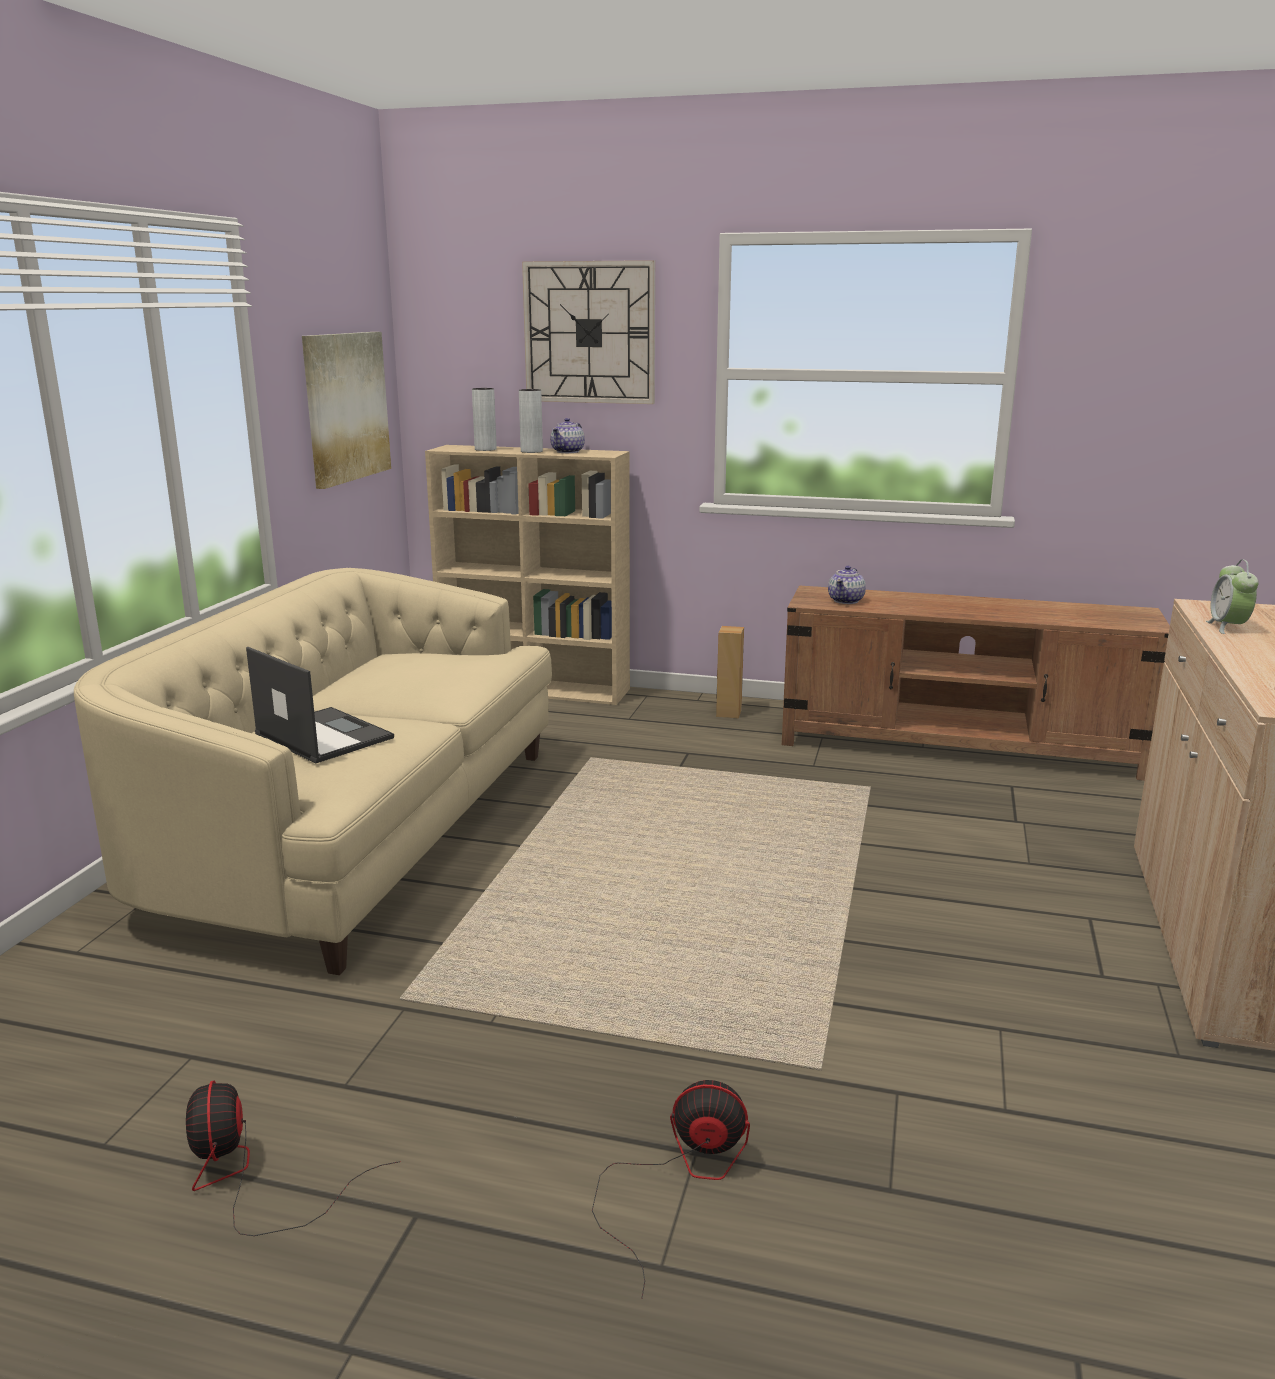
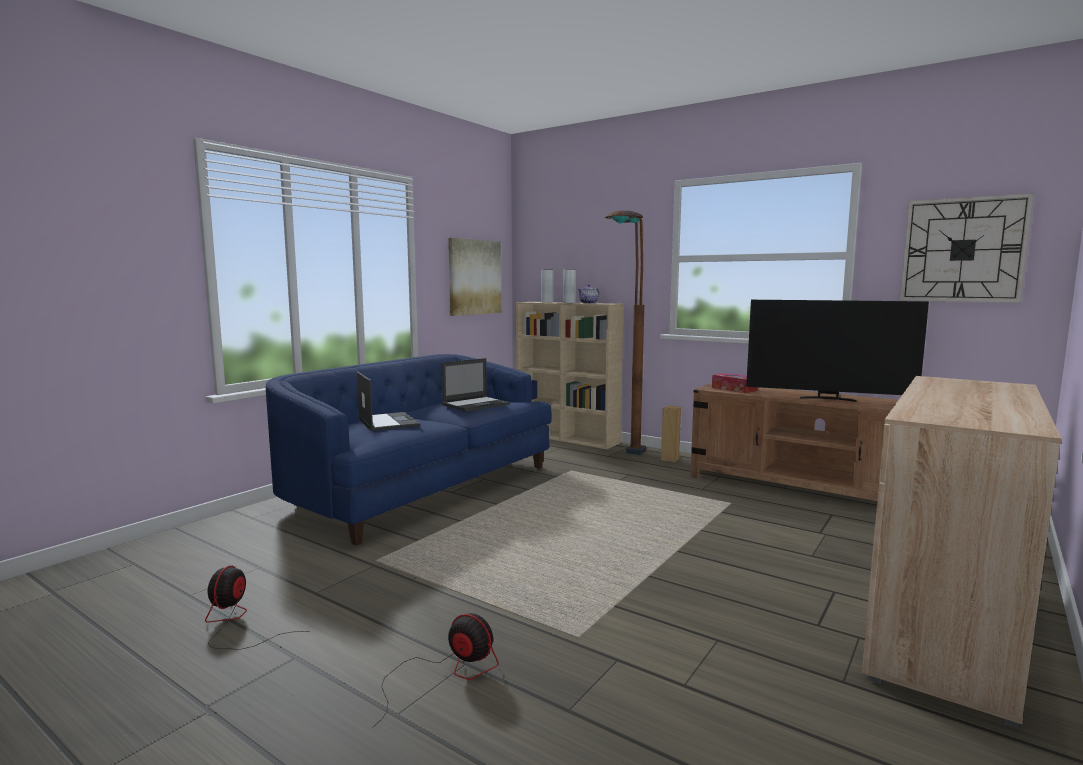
camera: 20 degrees right, 10 degrees down
beige sofa [74,568,552,975] -> blue sofa [266,354,552,546]
wall clock [522,260,655,404] -> wall clock moved to [900,193,1034,303]
teapot [828,566,866,604] -> tissue box [712,373,758,393]
alarm clock [1206,559,1259,634] -> none
none -> laptop [442,358,510,412]
none -> brown floor lamp [605,210,646,455]
none -> television [746,300,929,402]

